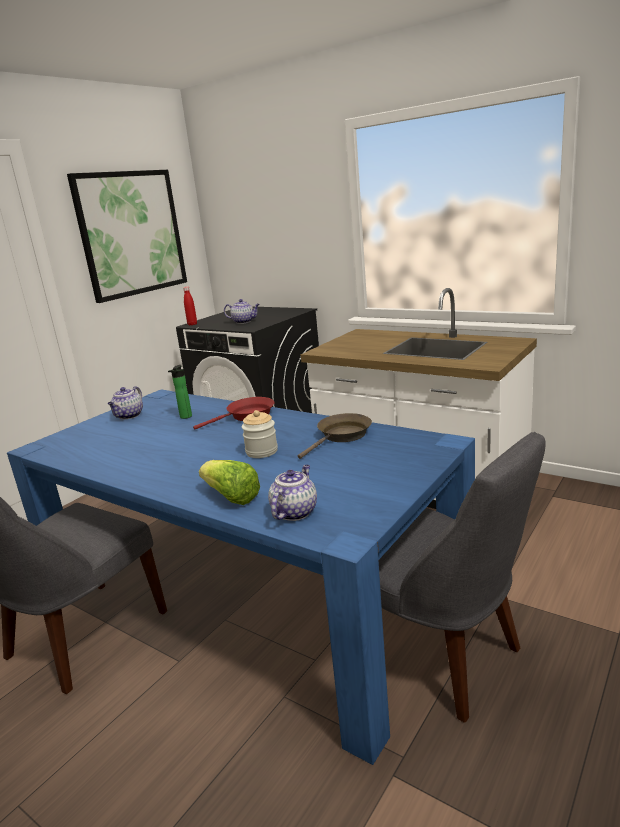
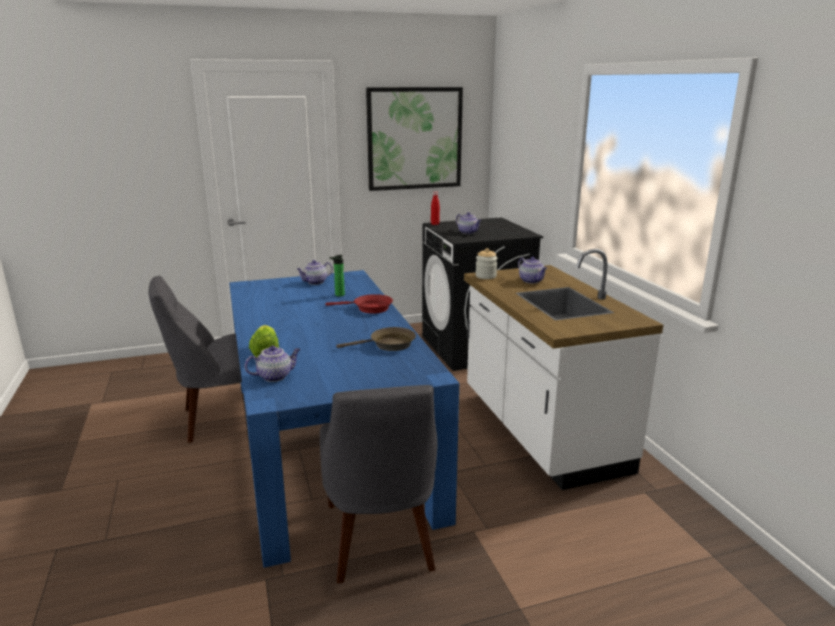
camera: 35 degrees right, 0 degrees up
jar [242,410,278,458] -> jar moved to [475,248,498,279]
none -> teapot [518,257,547,283]

